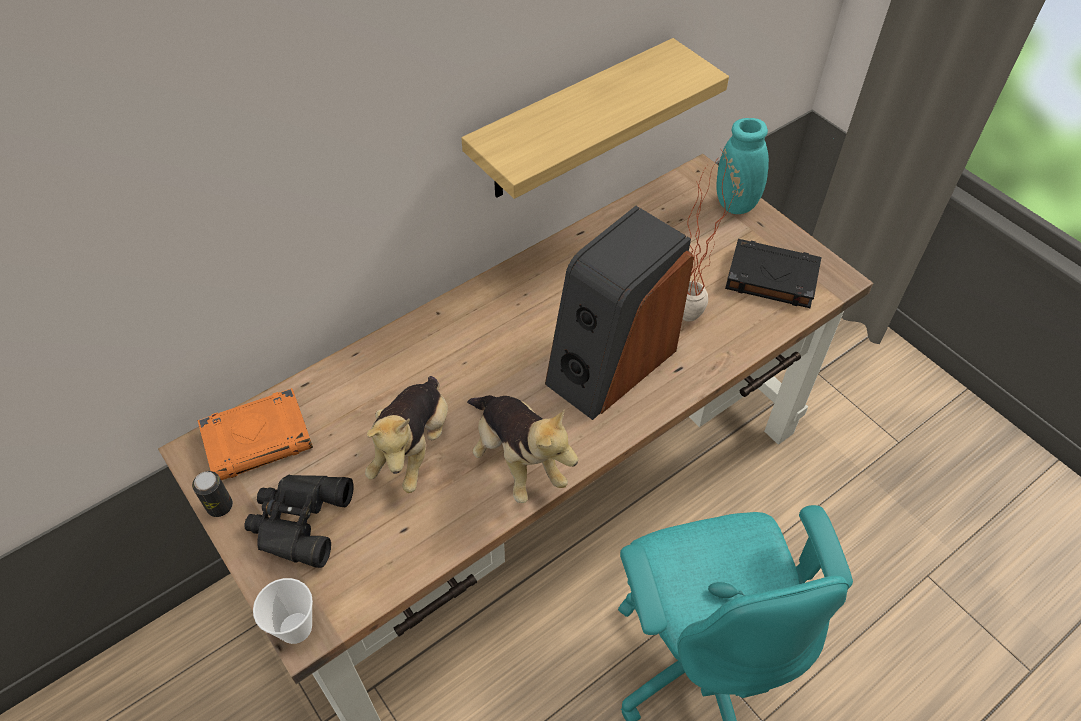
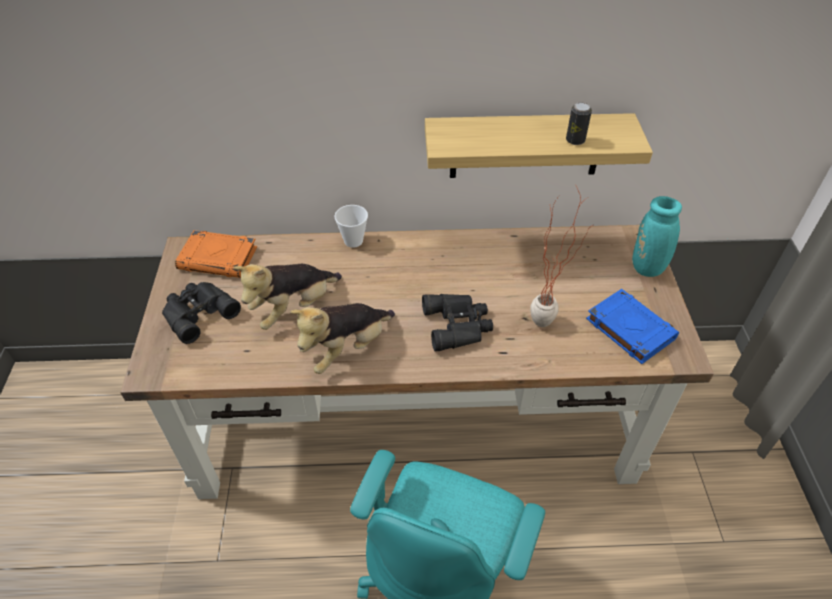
camera: 35 degrees right, 5 degrees down
can [192,471,233,517] -> can moved to [566,102,592,145]
cup [253,578,313,644] -> cup moved to [334,205,368,248]
plush toy [467,395,578,503] -> plush toy turned 45 degrees clockwise [290,303,395,374]
speaker [545,206,694,420] -> black binoculars [422,294,493,351]
black book [725,239,822,308] -> blue book [586,289,679,364]

